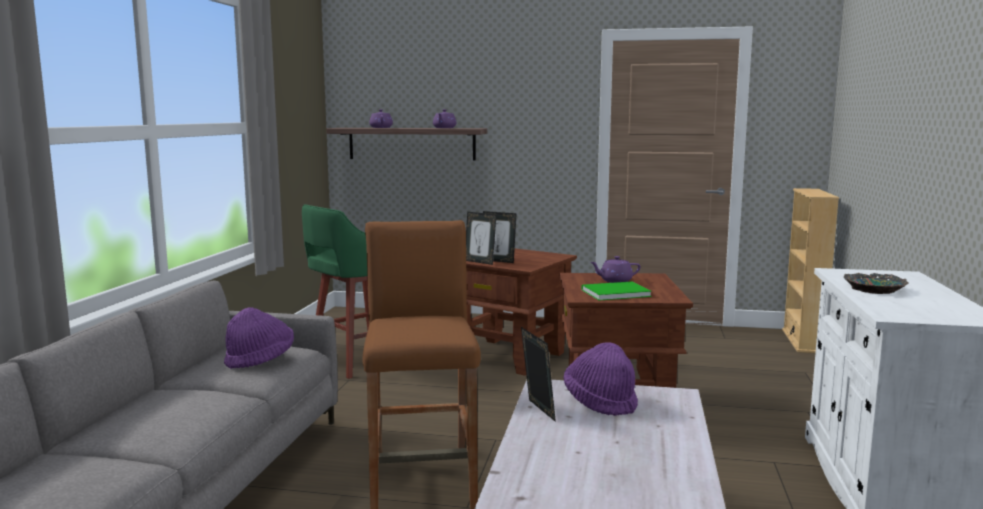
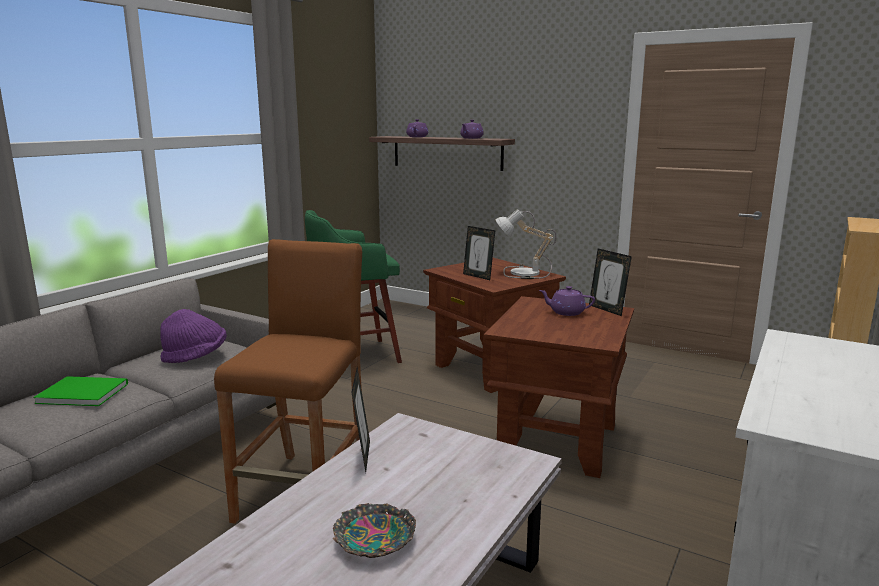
camera: 20 degrees right, 5 degrees up
picture frame [466,212,497,265] -> picture frame moved to [589,248,632,316]
purple hat [564,342,638,416] -> none
green book [581,281,652,300] -> green book moved to [33,376,128,406]
bowl [844,273,909,294] -> bowl moved to [333,503,416,558]
none -> table lamp [495,209,556,279]

